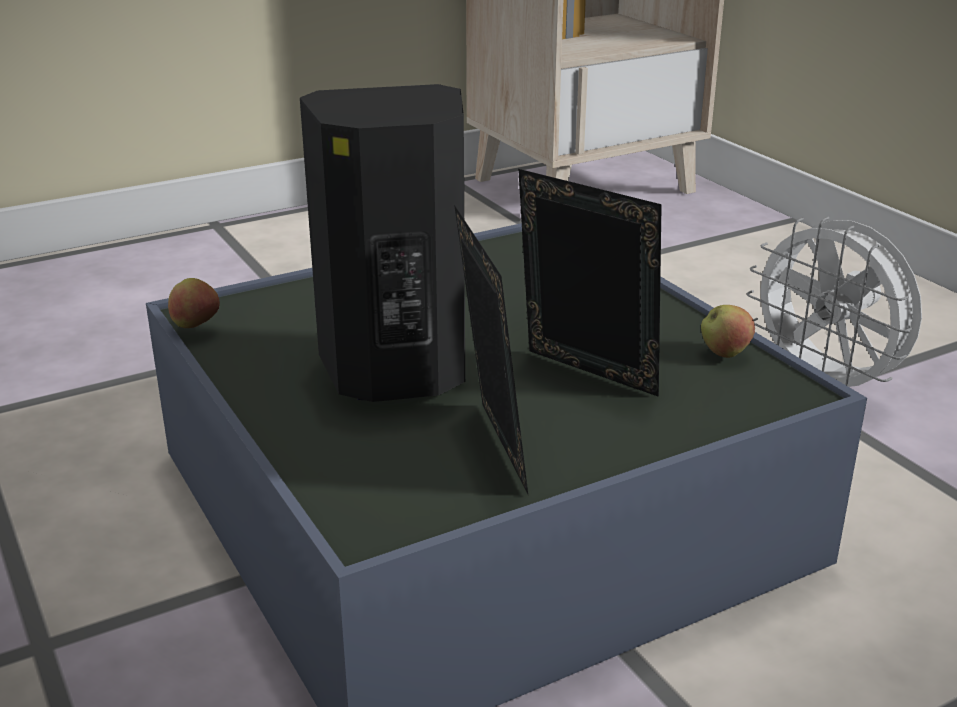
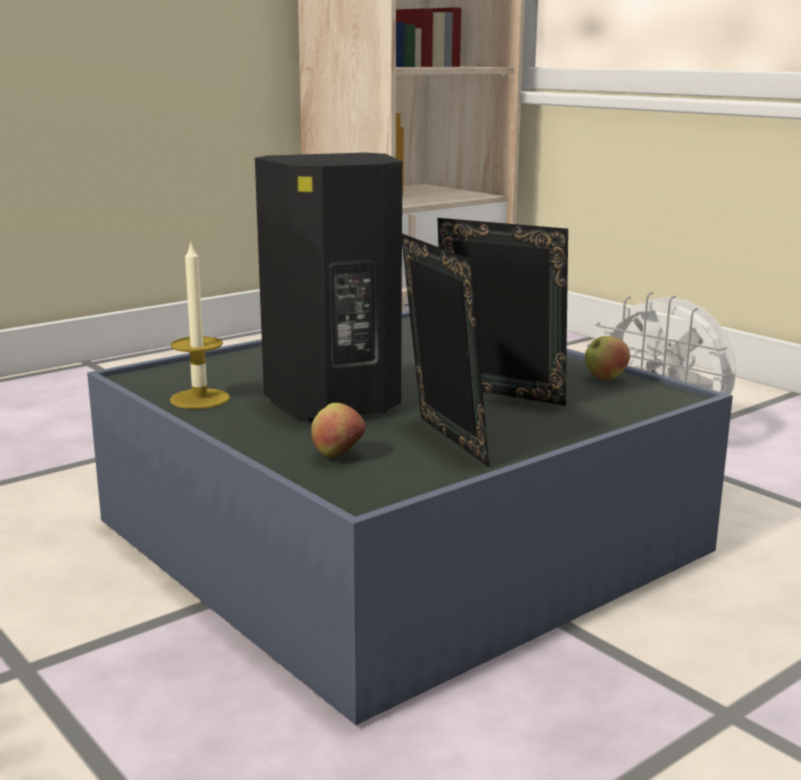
camera: 10 degrees left, 10 degrees down
apple [168,278,220,328] -> apple moved to [311,403,366,457]
none -> candle [170,240,230,409]

